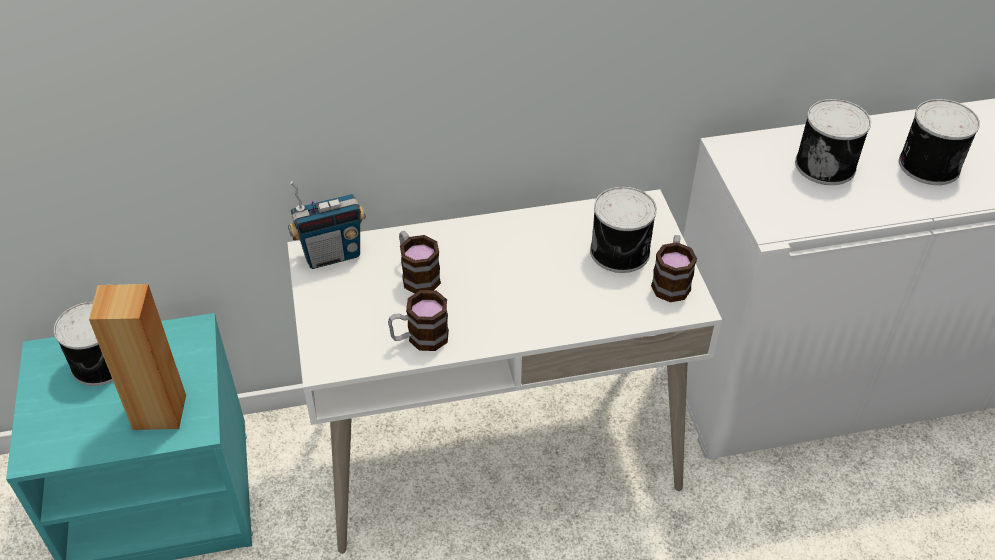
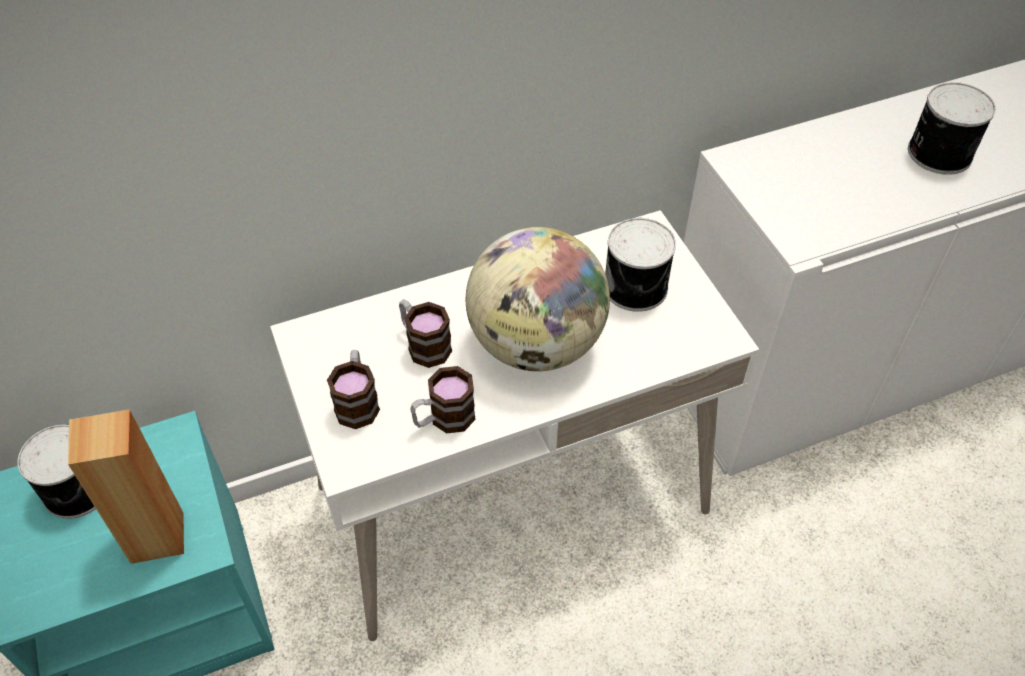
camera: 10 degrees left, 5 degrees up
radio [288,181,366,269] -> none
mug [651,235,697,302] -> mug moved to [327,350,380,429]
can [795,99,871,185] -> none
none -> globe [466,227,610,372]

